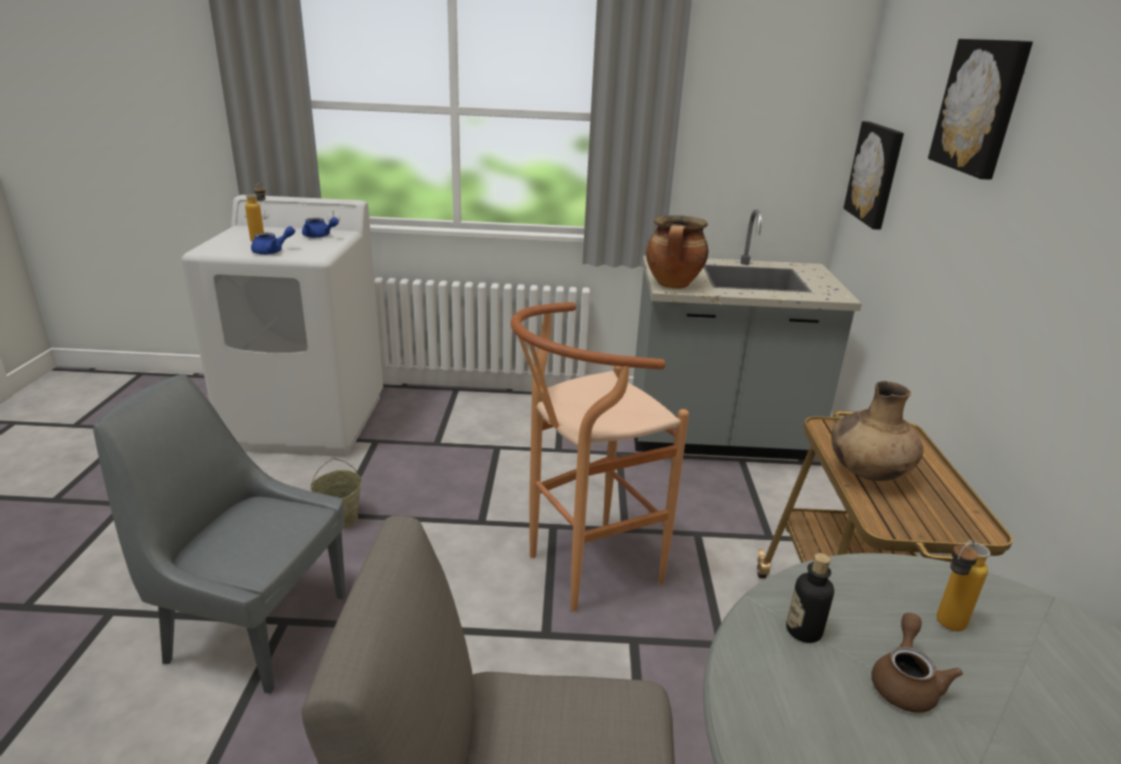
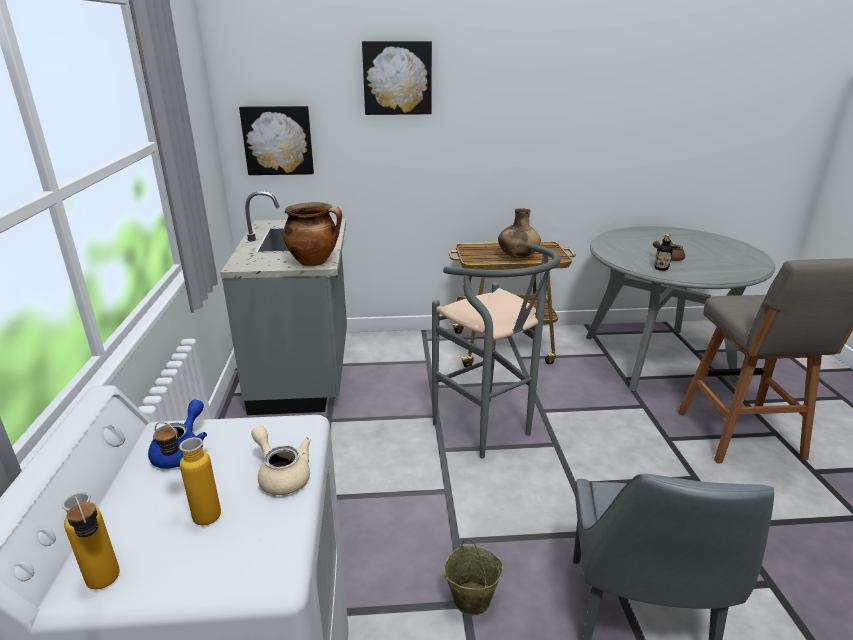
camera: 95 degrees left, 0 degrees up
blue teapot [251,226,295,255] -> beige teapot [251,426,311,495]
brown stool [511,302,689,612] -> grey stool [432,244,561,459]
bottle [937,540,991,631] -> bottle moved to [62,492,120,589]

